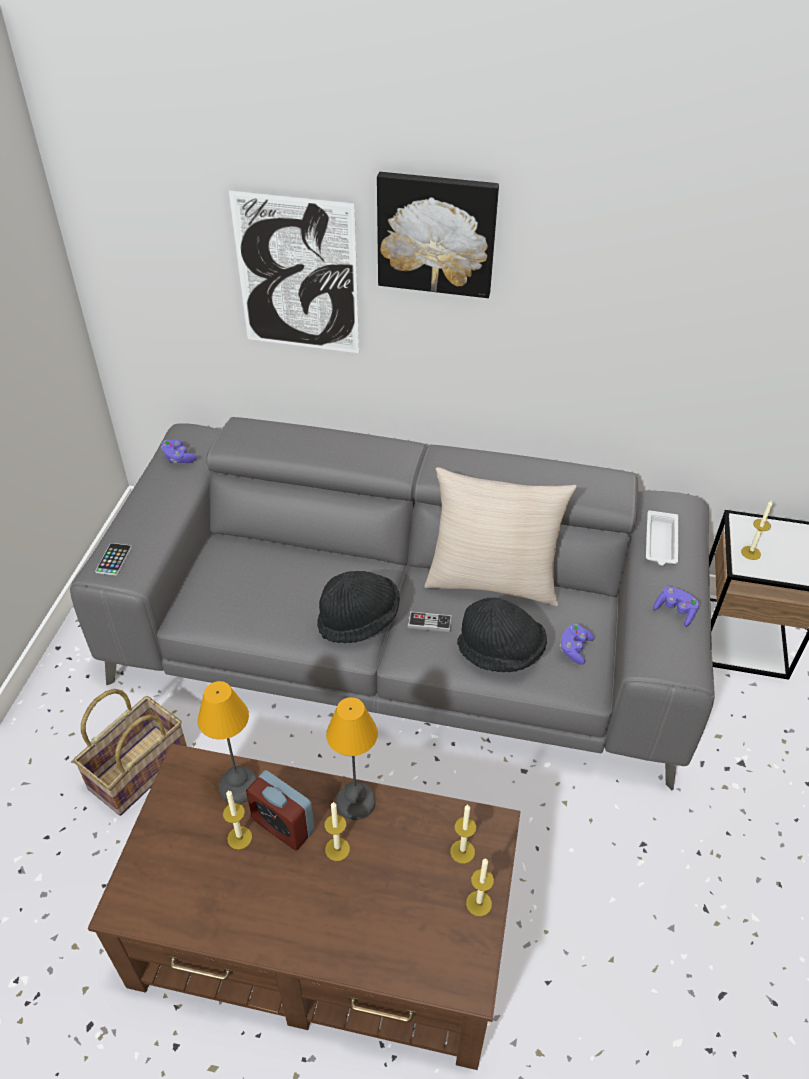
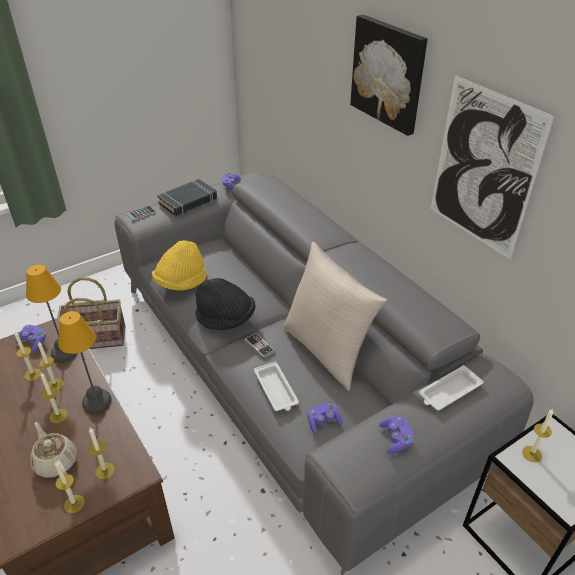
camera: 45 degrees right, 5 degrees down
picture [229,190,359,353] -> picture moved to [431,75,554,260]
alarm clock [246,770,314,850] -> candle [38,342,64,391]
black hat [457,597,547,672] -> white tray [254,362,299,411]
none -> purple game controller [15,325,46,352]
none -> beige teapot [30,422,77,478]
none -> yellow hat [152,240,207,291]
none -> black book [157,179,217,216]

